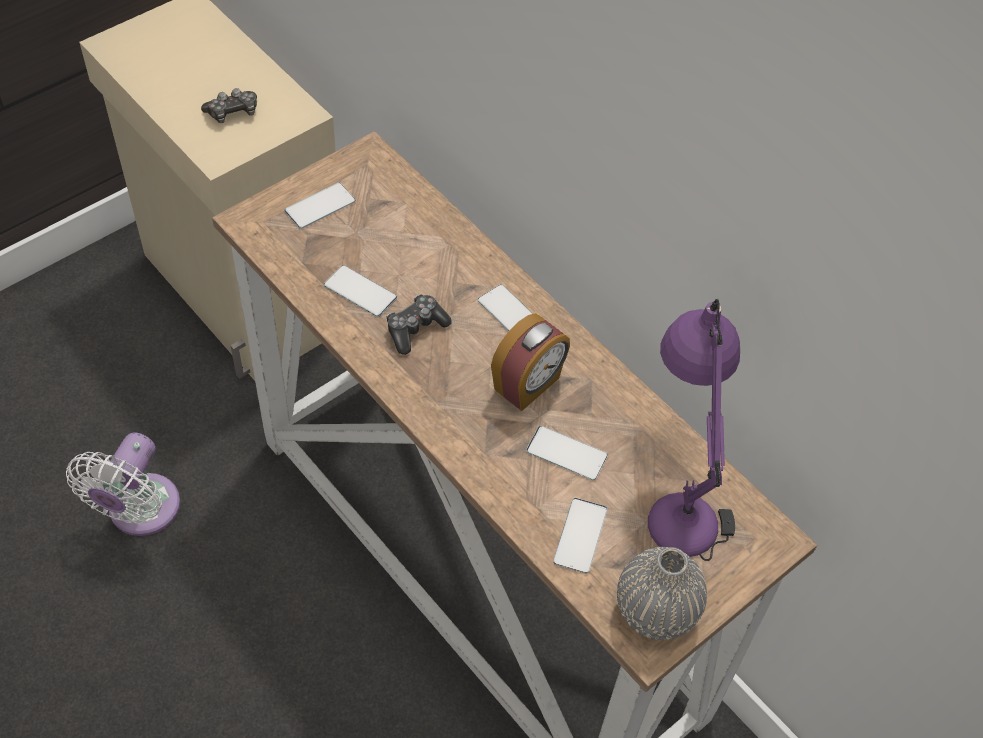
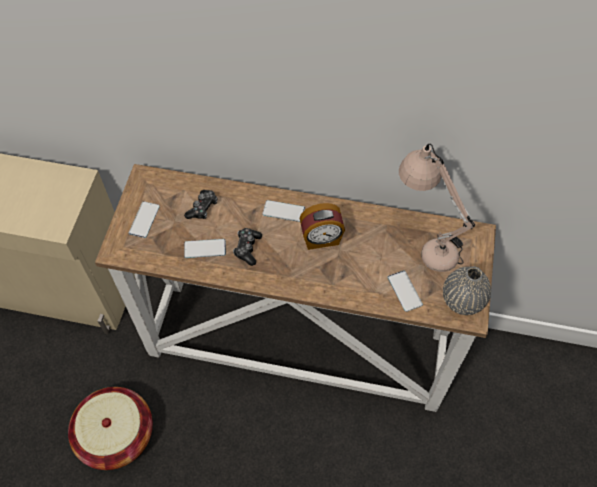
camera: 35 degrees left, 5 degrees up
white fan [66,432,180,536] -> basket [68,387,153,470]
game controller [201,88,257,123] -> game controller moved to [184,190,218,219]
alarm clock [491,313,570,411] -> alarm clock turned 75 degrees clockwise [299,203,345,250]
phone [526,426,608,480] -> none
purple table lamp [648,299,740,561] -> beige table lamp [399,143,476,272]

